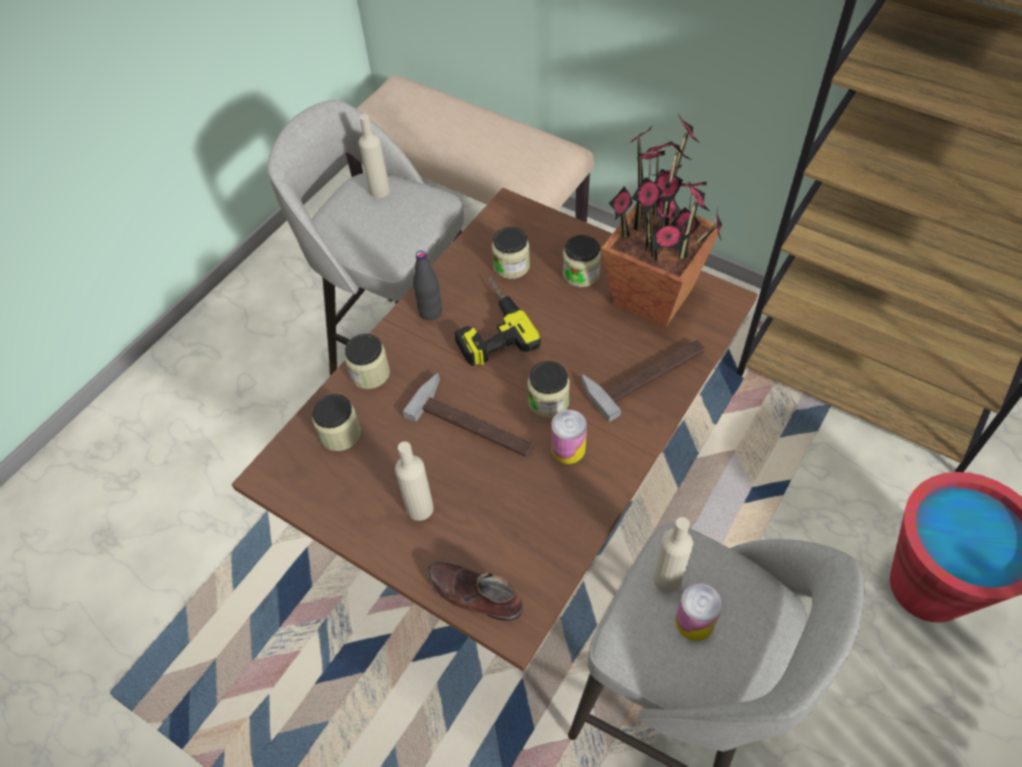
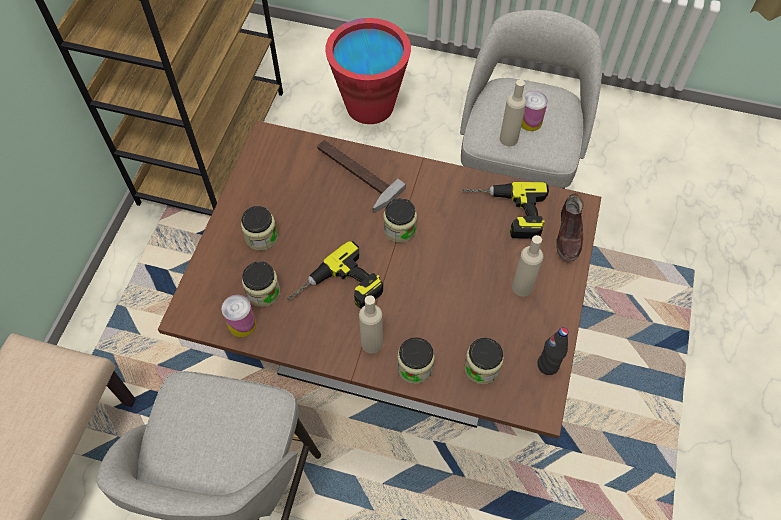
camera: 110 degrees left, 5 degrees up
beige bottle [359,114,390,198] -> beige bottle moved to [359,295,383,354]
hammer [402,373,534,457] -> none
black bottle [413,251,442,320] -> black bottle moved to [537,327,568,375]
can [551,410,587,464] -> can moved to [221,295,256,337]
potted plant [601,114,722,328] -> none
none -> power drill [463,182,549,239]

